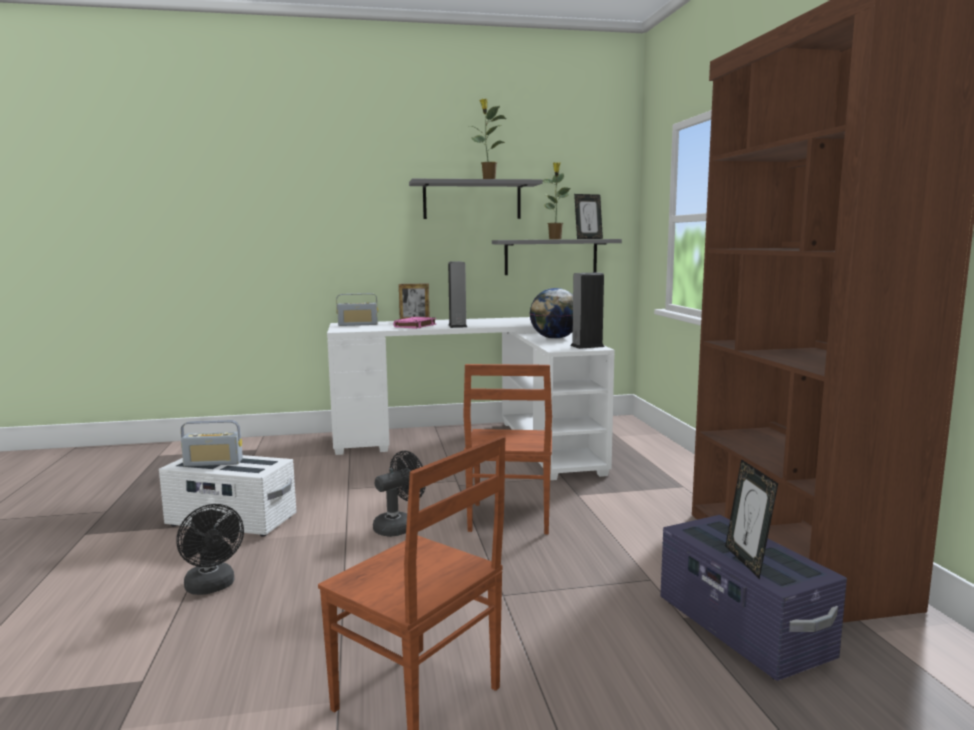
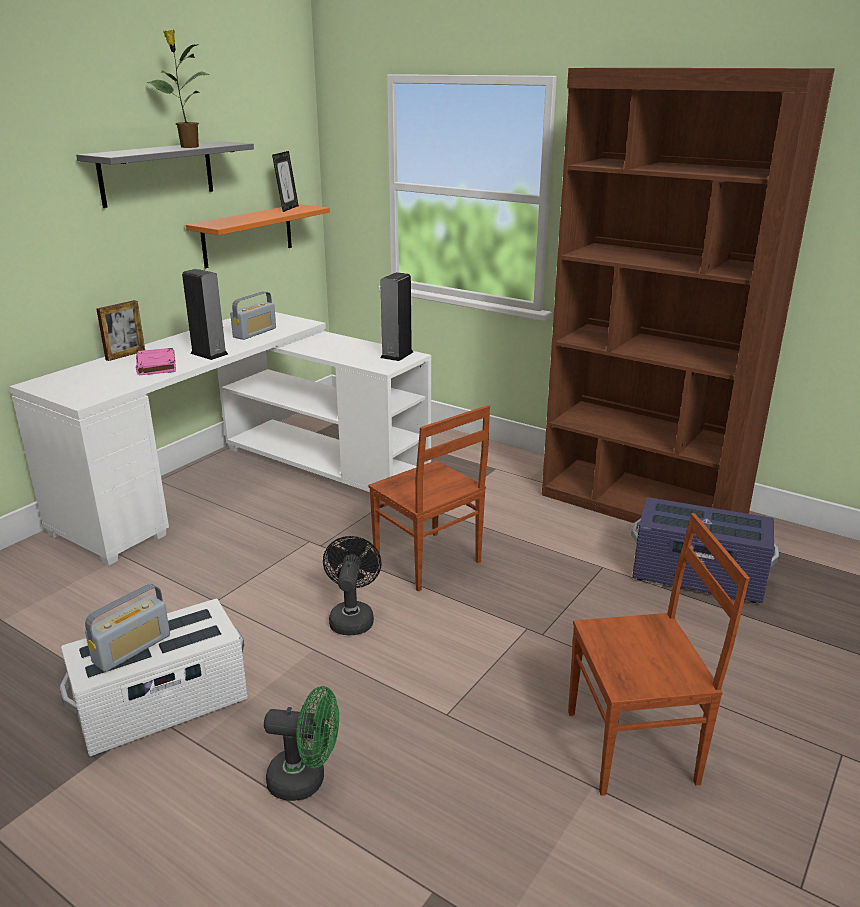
camera: 45 degrees left, 15 degrees up
black fan [176,504,244,595] -> green fan [264,686,339,801]
radio [336,293,378,326] -> radio moved to [230,291,276,340]
grey shelf [492,239,622,275] -> orange shelf [186,204,330,268]
globe [530,288,573,339] -> none
potted plant [542,162,571,239] -> none
picture frame [725,459,778,579] -> none

